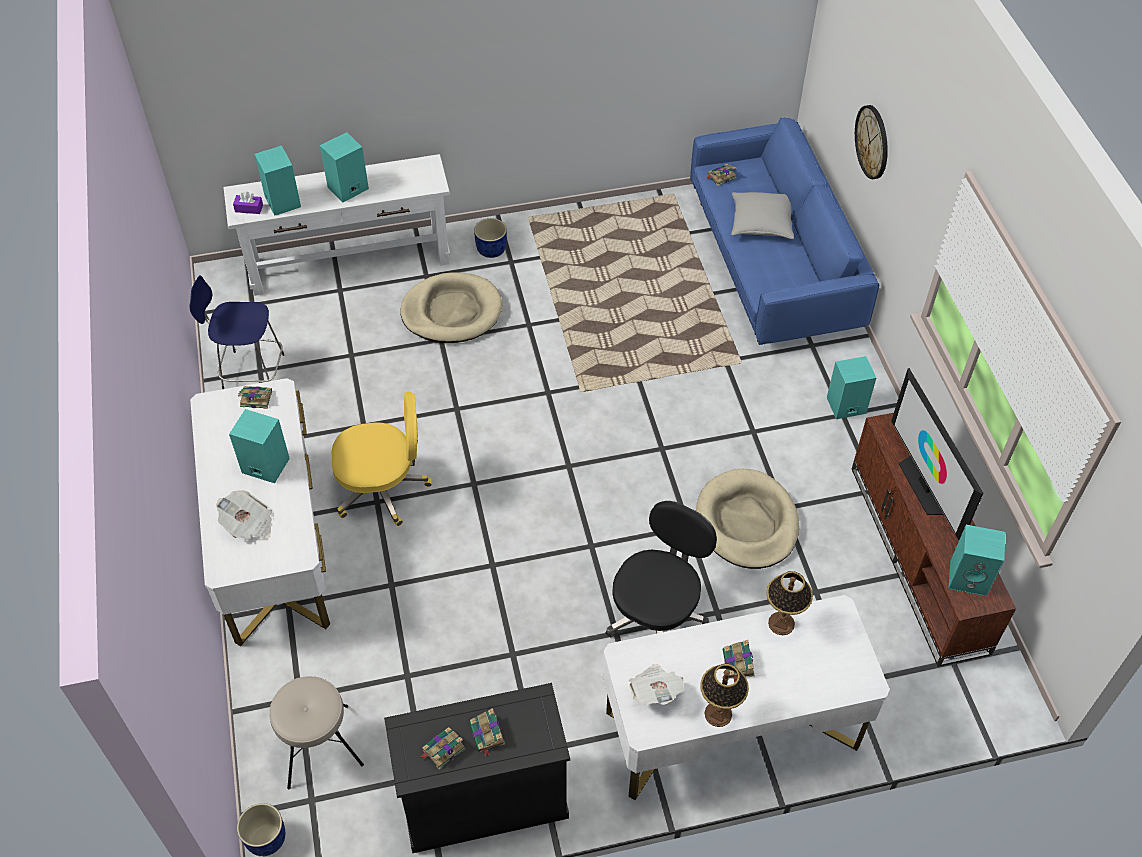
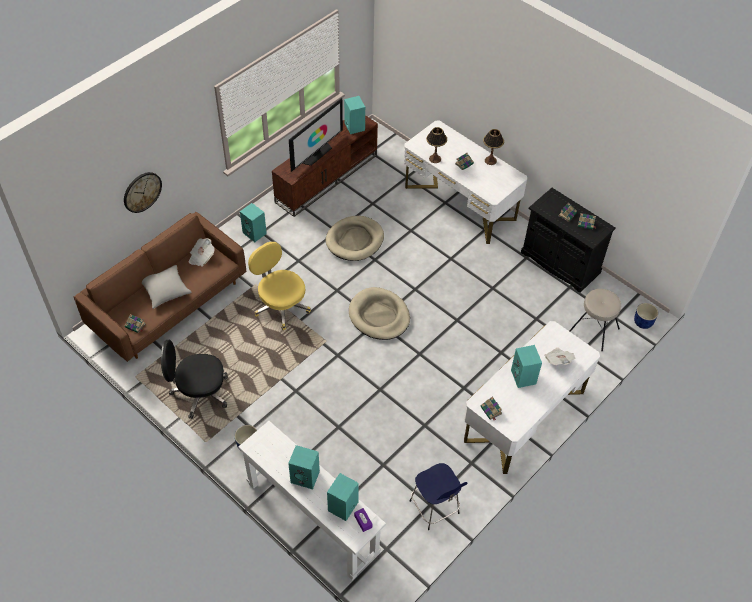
camera: 125 degrees left, 0 degrees up
yellow office chair [331,392,432,526] -> yellow office chair moved to [248,242,311,330]
beige dog bed [401,272,503,343] -> beige dog bed moved to [349,287,410,340]
black office chair [605,501,717,638] -> black office chair moved to [161,340,228,419]
newspaper [629,664,685,705] -> newspaper moved to [189,238,214,267]
blue sofa [690,118,879,345] -> brown sofa [74,212,246,362]

